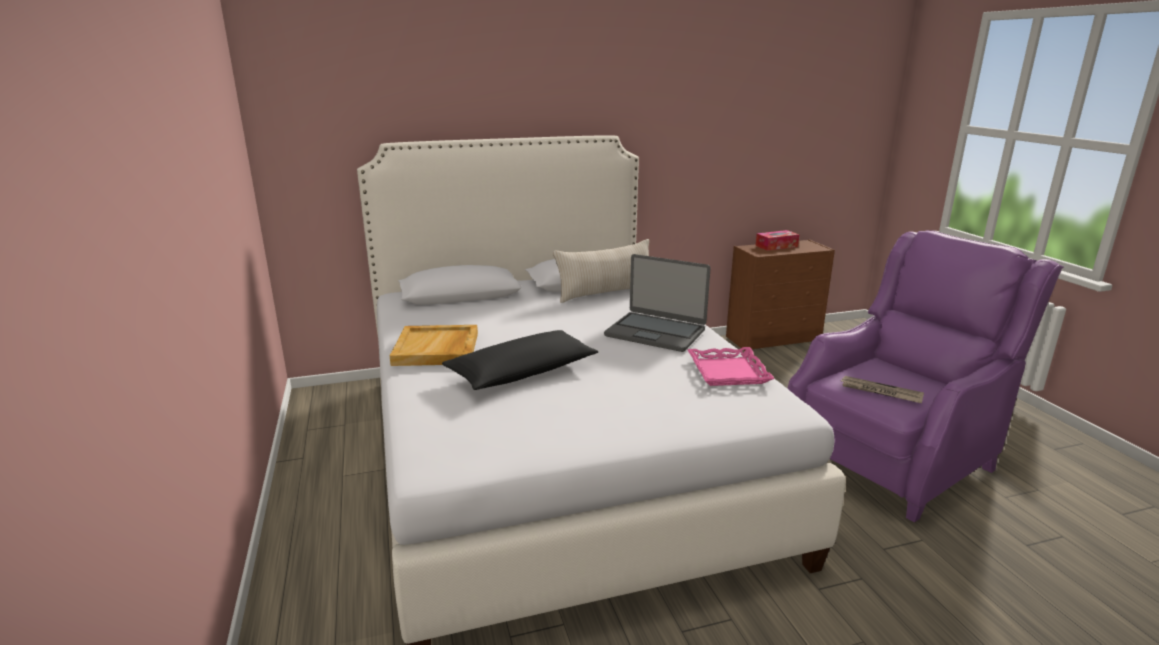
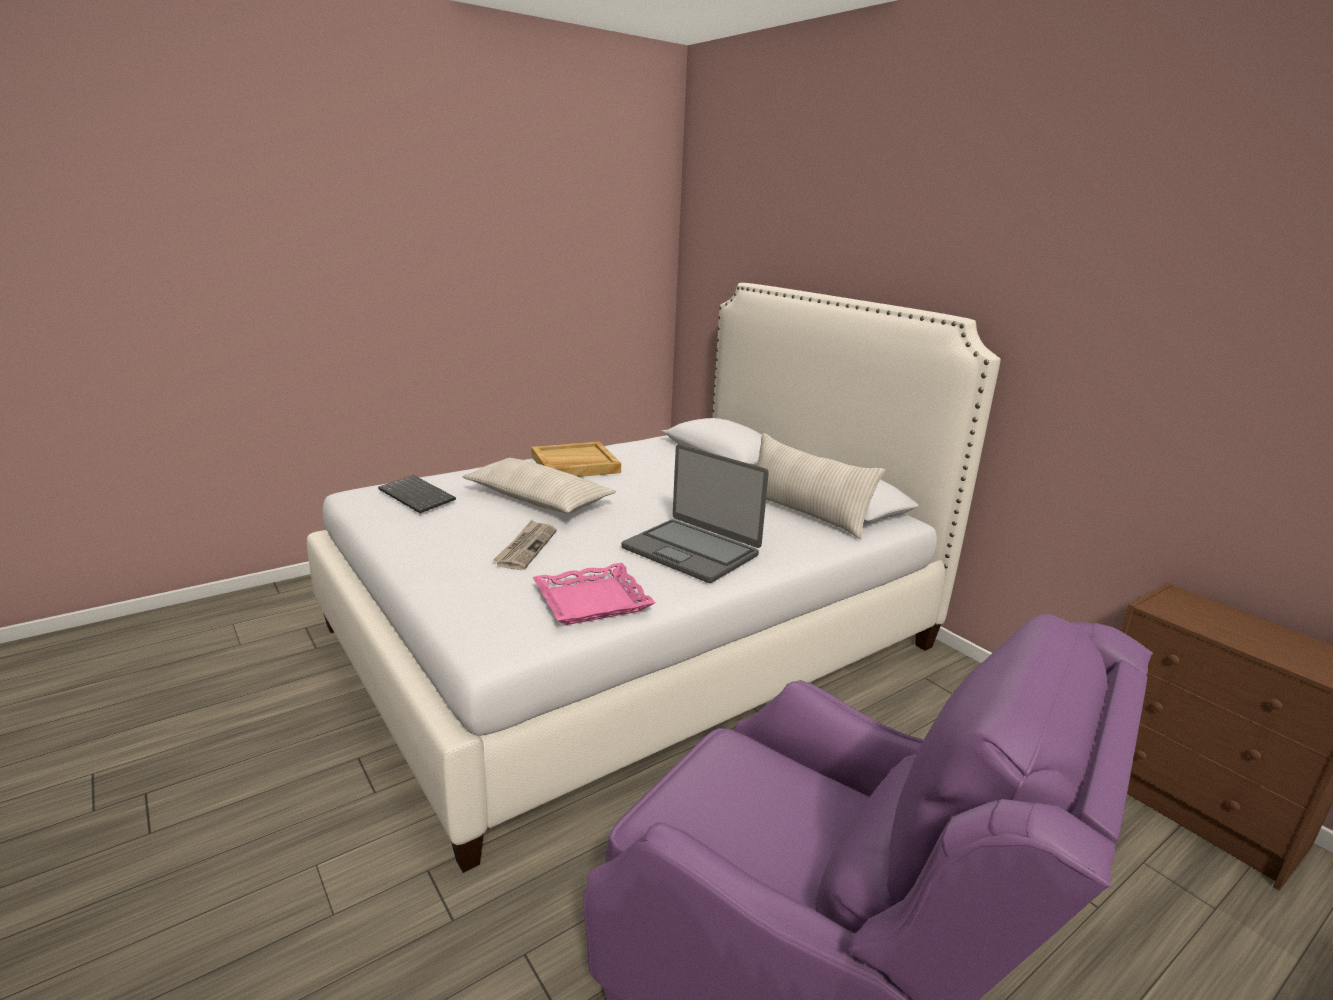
camera: 70 degrees right, 0 degrees up
black pillow [442,330,599,390] -> beige pillow [462,458,616,513]
laptop [604,254,711,352] -> laptop turned 60 degrees counterclockwise [621,444,769,583]
tissue box [756,230,799,251] -> none
newspaper [841,376,924,403] -> newspaper moved to [493,520,557,570]
none -> keyboard [378,475,456,513]

